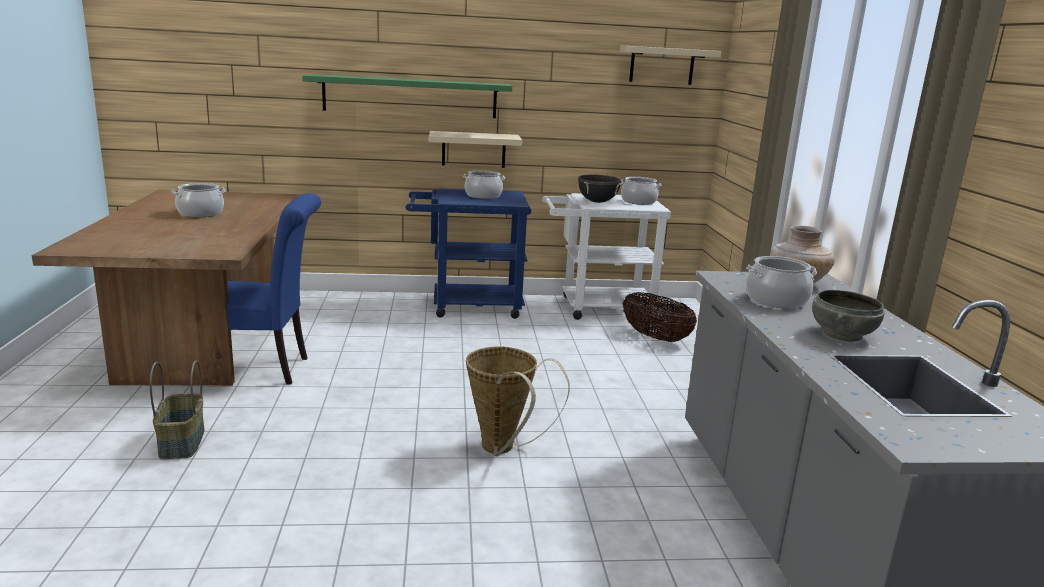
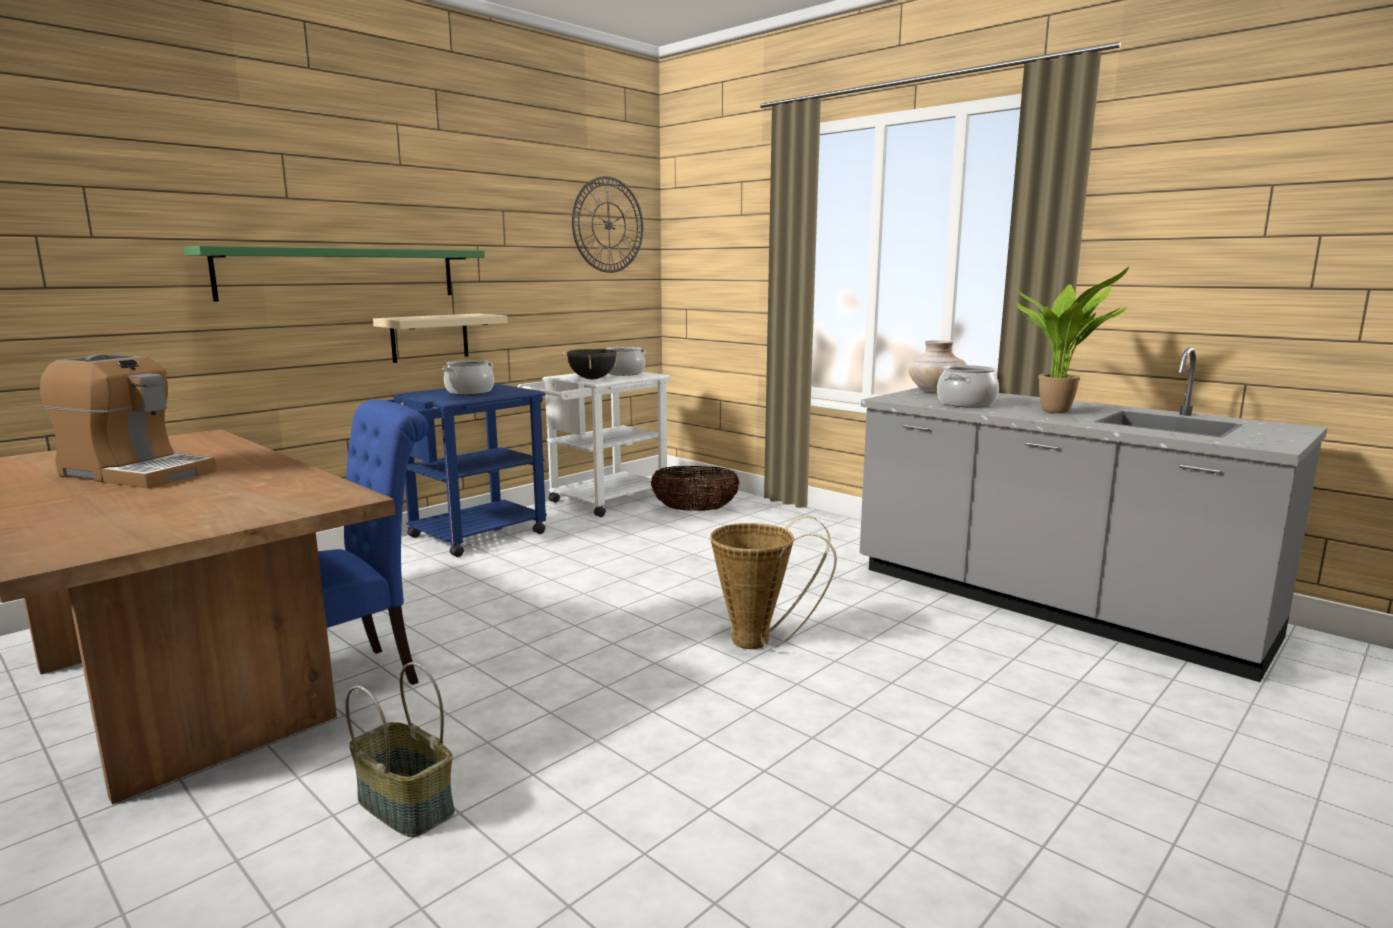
camera: 40 degrees left, 5 degrees down
cooking pot [171,183,226,217] -> coffee machine [40,355,217,488]
beige shelf [620,46,721,85] -> wall clock [572,176,643,273]
grey bowl [812,290,885,341] -> potted plant [1015,267,1129,413]

